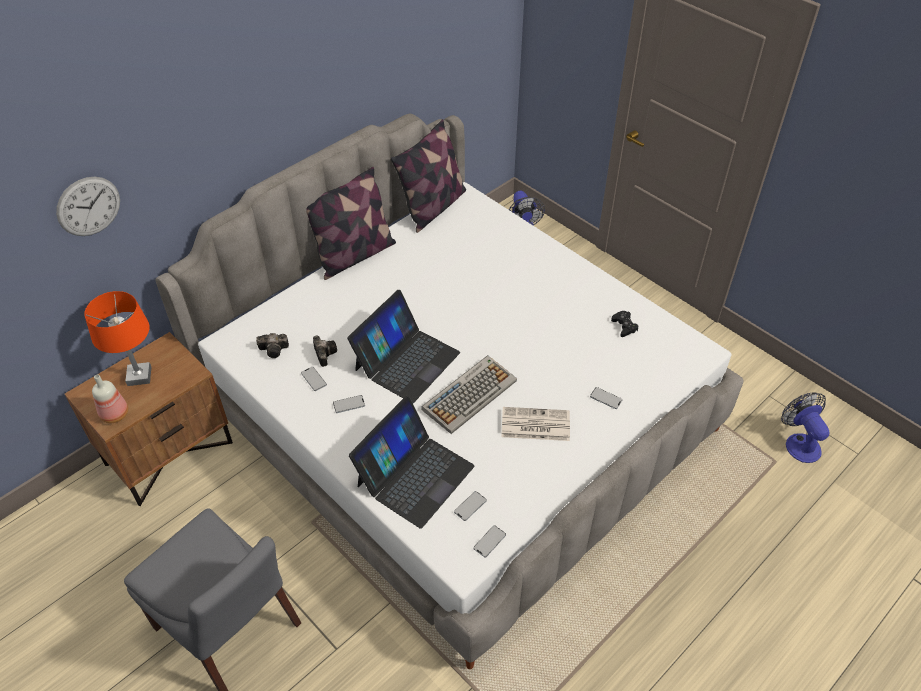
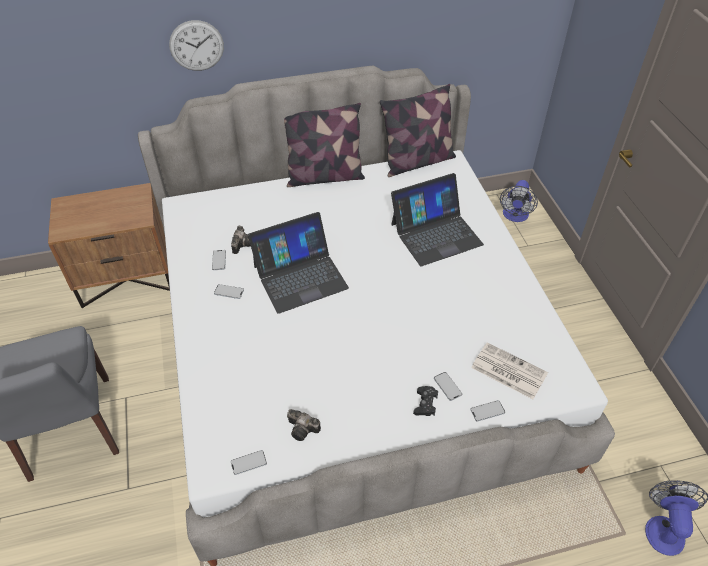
camera: 30 degrees right, 0 degrees up
wall clock [56,177,120,236] -> wall clock moved to [169,20,224,71]
orange table lamp [84,291,152,386] -> none
bottle [92,374,128,423] -> none
camera [256,333,289,358] -> camera moved to [287,409,321,441]
laptop [349,396,475,529] -> laptop moved to [391,173,484,266]
keyboard [421,355,517,434] -> none
phone [454,491,487,521] -> phone moved to [470,400,505,422]
newspaper [501,407,570,441] -> newspaper moved to [471,342,548,399]
black game controller [611,311,638,337] -> black game controller moved to [413,386,438,416]

